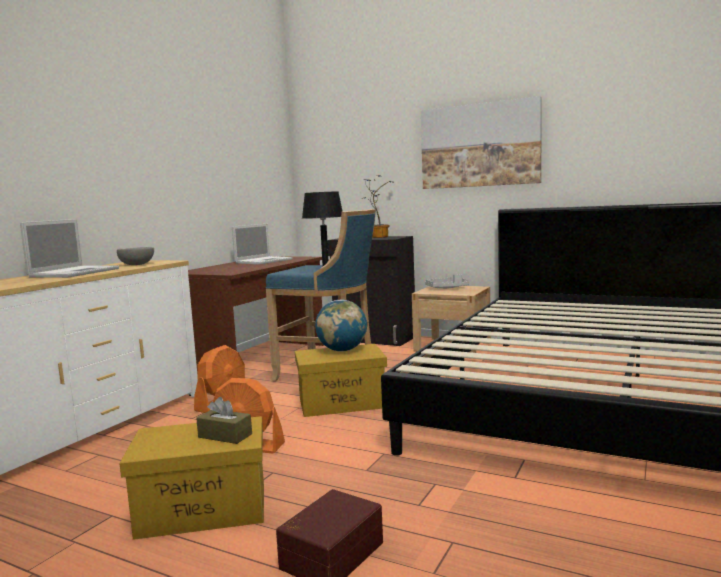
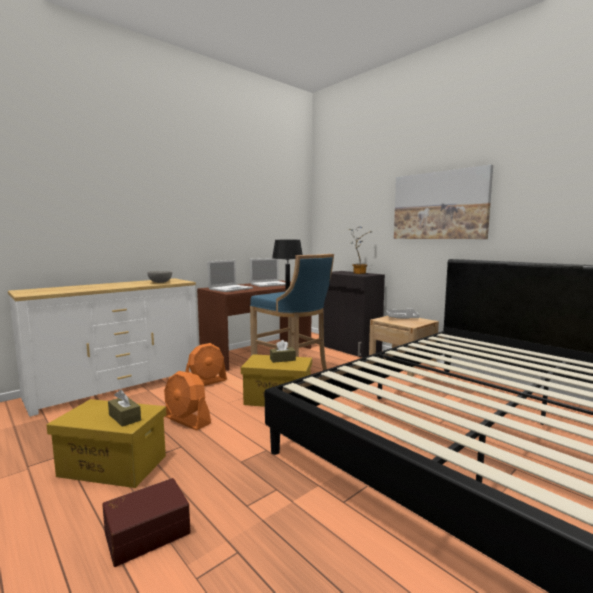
camera: 20 degrees right, 0 degrees up
laptop [20,219,119,278] -> laptop moved to [207,260,253,292]
globe [315,300,367,352] -> brown tissue box [270,340,296,363]

